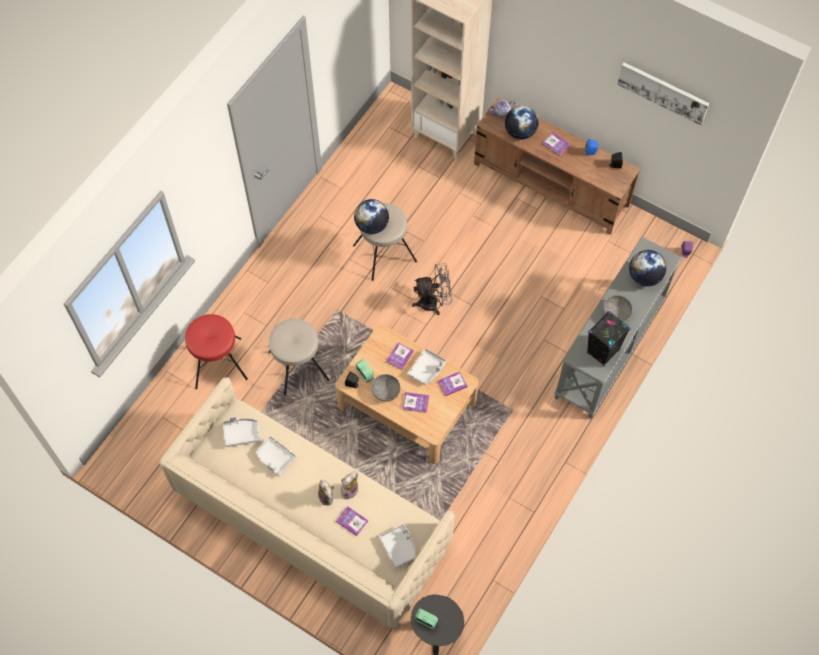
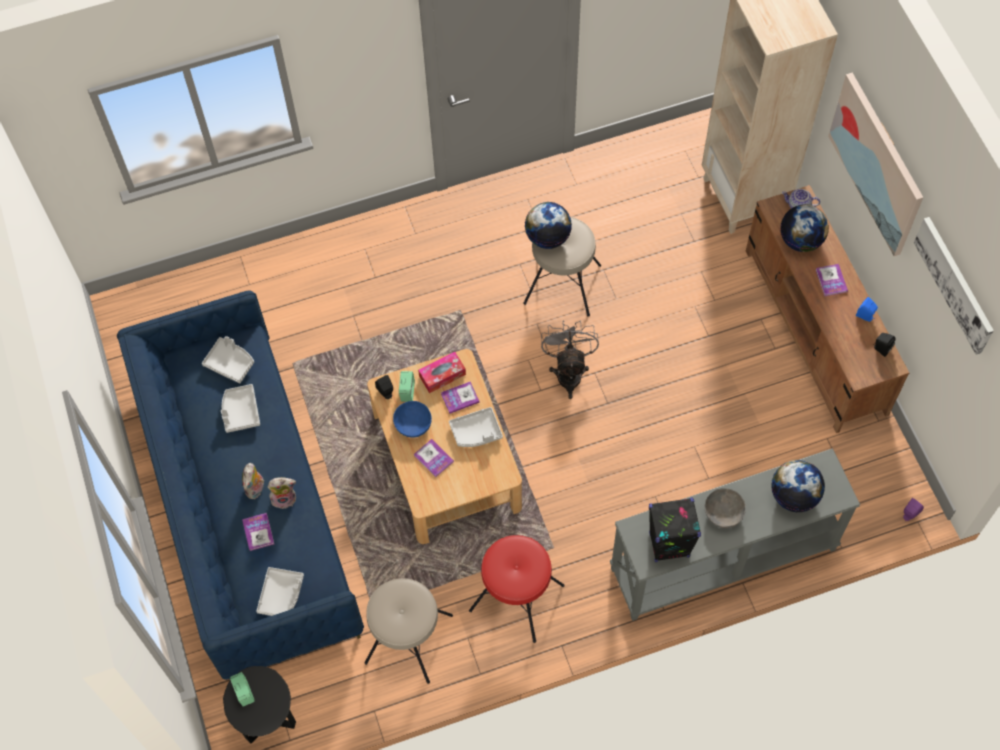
camera: 40 degrees right, 0 degrees up
beige sofa [159,377,455,629] -> blue sofa [117,290,364,680]
red stool [185,314,248,389] -> red stool moved to [469,535,565,643]
beige stool [268,318,329,396] -> beige stool moved to [364,578,453,684]
grey bowl [371,374,400,402] -> blue bowl [393,401,432,438]
grey fan [412,263,452,315] -> grey fan turned 120 degrees counterclockwise [541,320,599,399]
book [438,371,468,396] -> none
none -> tissue box [418,352,466,393]
none -> picture [828,73,923,256]

